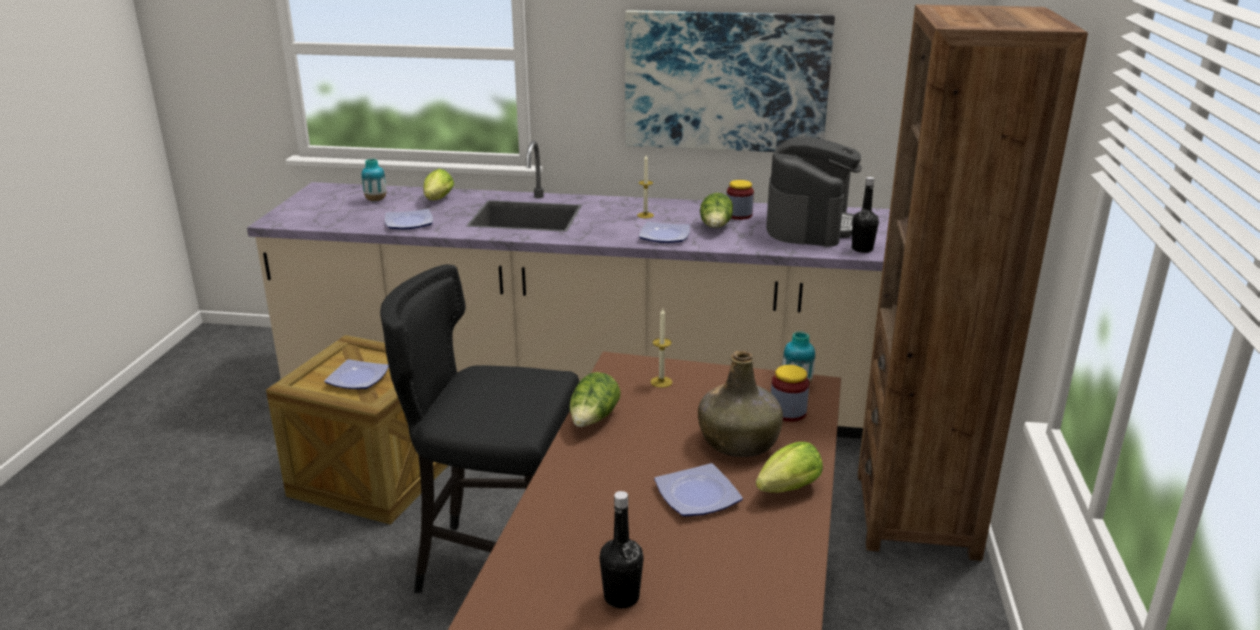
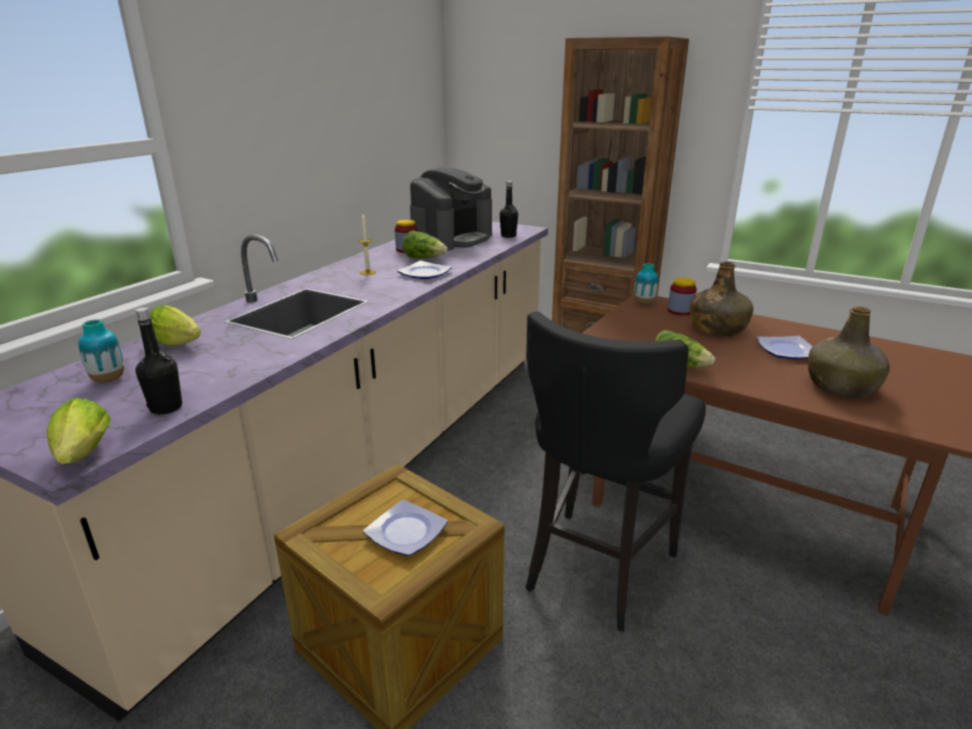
camera: 70 degrees left, 0 degrees up
plate [385,209,433,229] -> none
black bottle [599,491,644,609] -> black bottle moved to [135,307,182,415]
picture [625,10,835,152] -> none
candle [651,309,672,388] -> none
lettuce [756,442,823,493] -> lettuce moved to [47,398,111,464]
coffee machine [766,137,862,247] -> coffee machine turned 90 degrees clockwise [410,167,492,251]
none -> green bottle [808,306,890,398]

